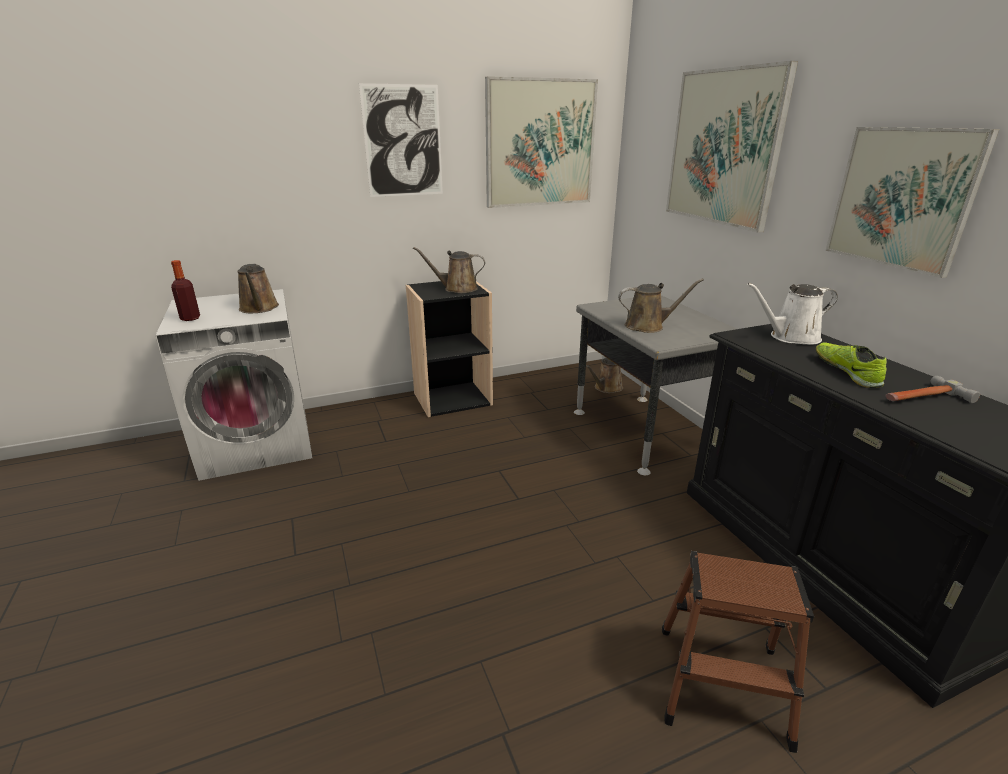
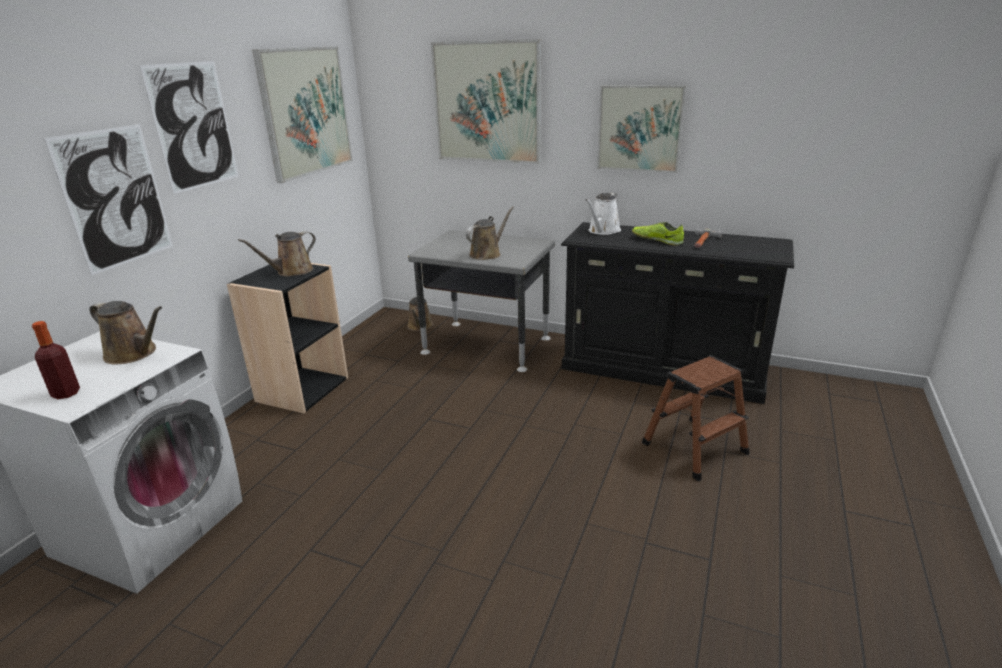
camera: 45 degrees left, 0 degrees up
none -> picture [44,124,173,275]

